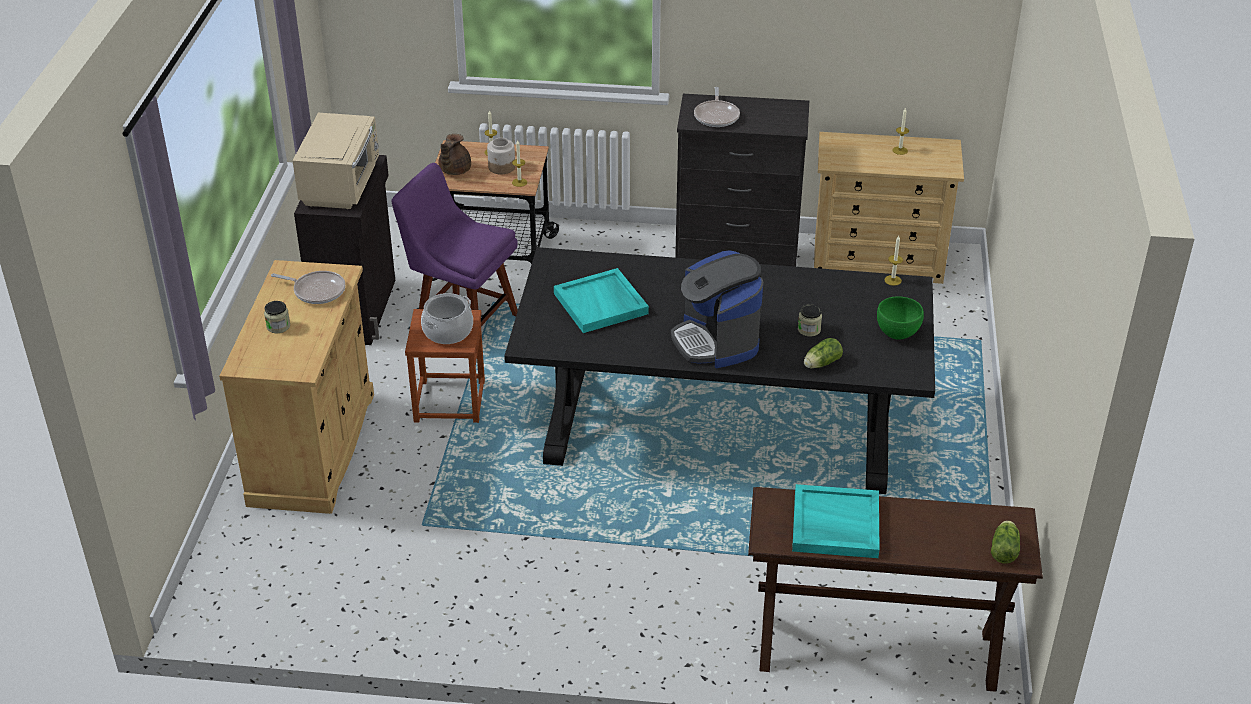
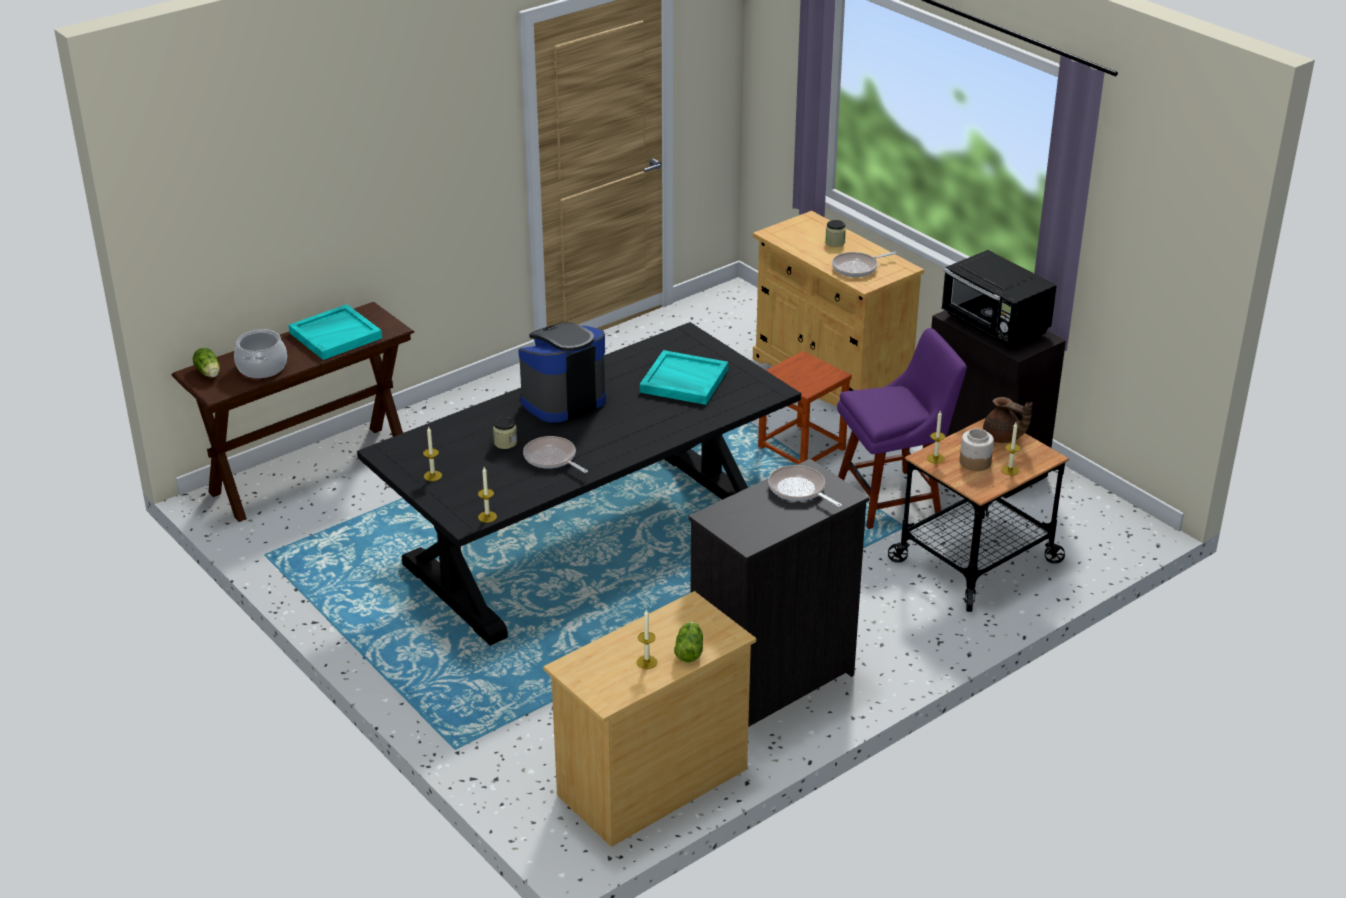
camera: 135 degrees right, 5 degrees down
beige microwave [293,113,379,209] -> black microwave [942,250,1057,349]
cooking pot [421,293,473,344] -> cooking pot moved to [234,329,287,378]
brown teapot [438,134,471,175] -> brown teapot turned 150 degrees clockwise [983,397,1033,443]
coffee machine [671,250,763,368] -> coffee machine turned 60 degrees counterclockwise [518,322,606,423]
lettuce [804,338,843,368] -> lettuce moved to [674,621,703,662]
green bowl [877,297,924,340] -> candle [423,427,442,481]
none -> frying pan [523,436,588,473]

